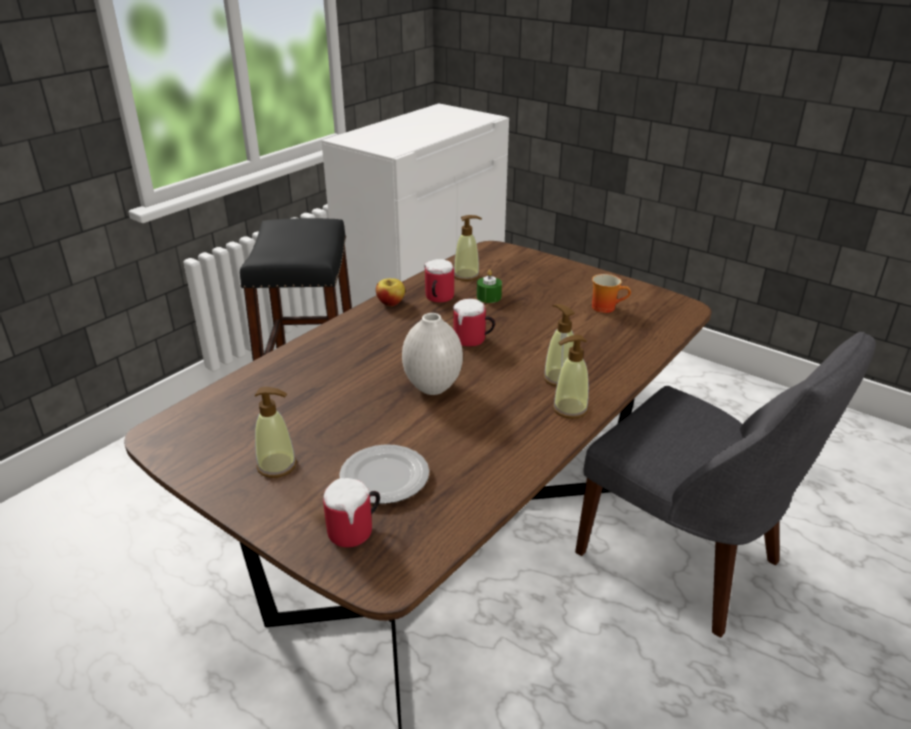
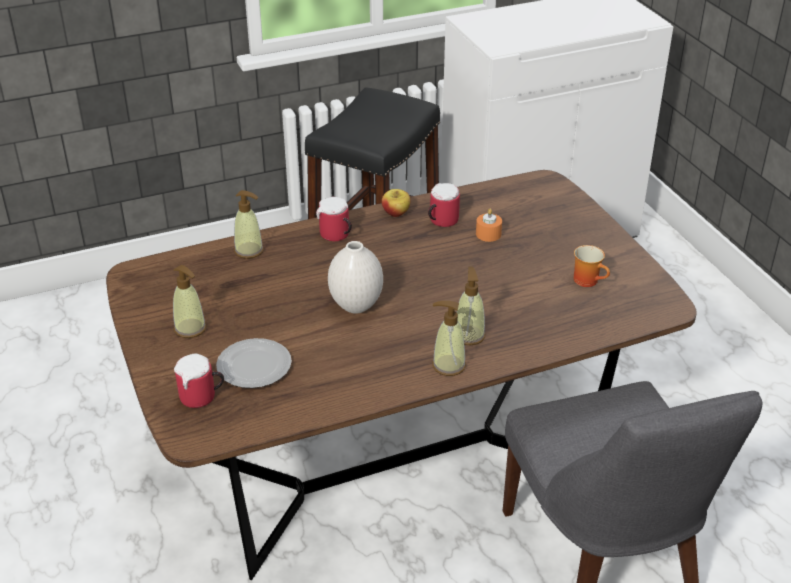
camera: 30 degrees right, 5 degrees up
mug [453,299,495,347] -> mug moved to [316,197,352,241]
soap dispenser [454,215,482,281] -> soap dispenser moved to [234,190,264,259]
green candle [477,270,502,303] -> orange candle [476,208,502,242]

